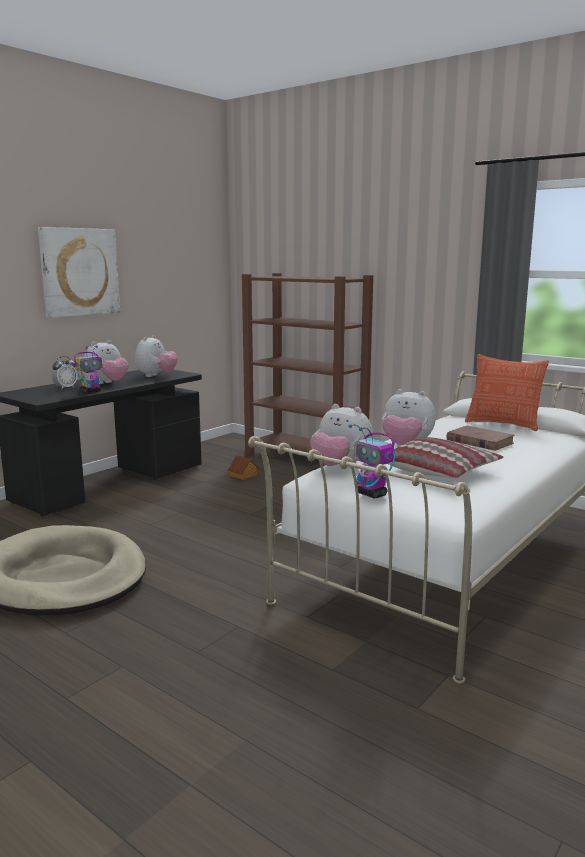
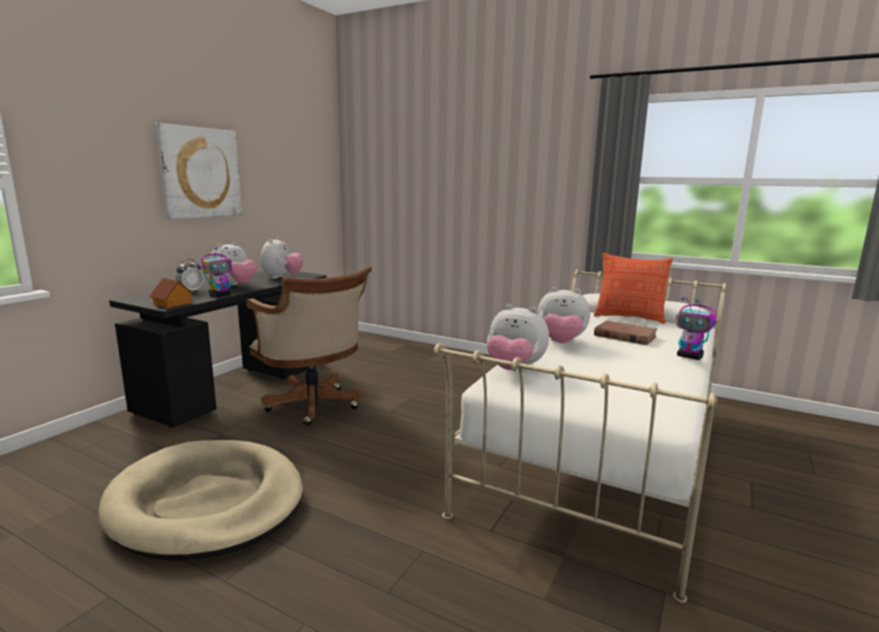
camera: 10 degrees left, 0 degrees up
toy house [228,455,259,480] -> toy house moved to [149,278,195,308]
brown bookcase [242,273,373,456] -> none
toy robot [349,424,396,498] -> toy robot moved to [676,297,717,360]
pillow [387,437,504,479] -> none
none -> office chair [246,266,372,425]

